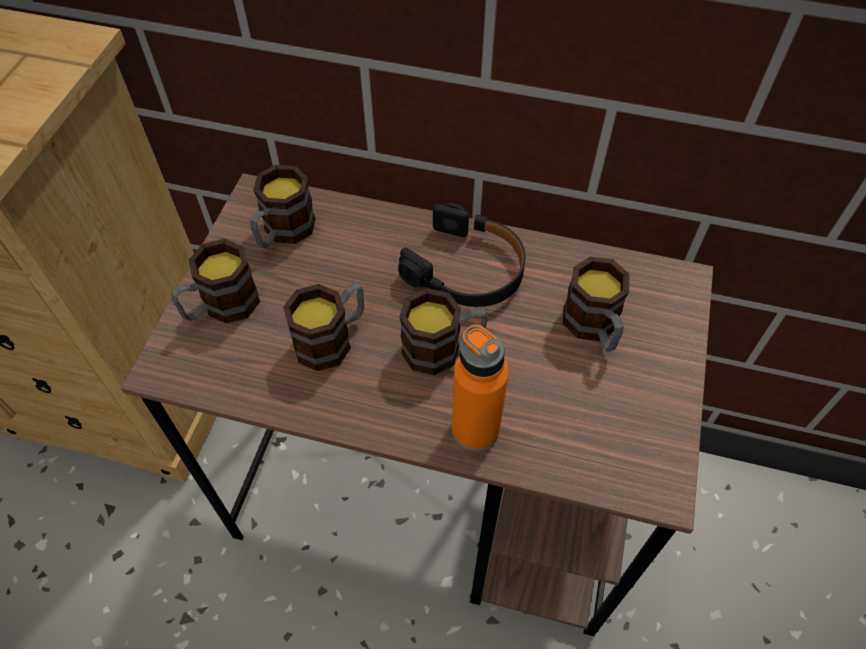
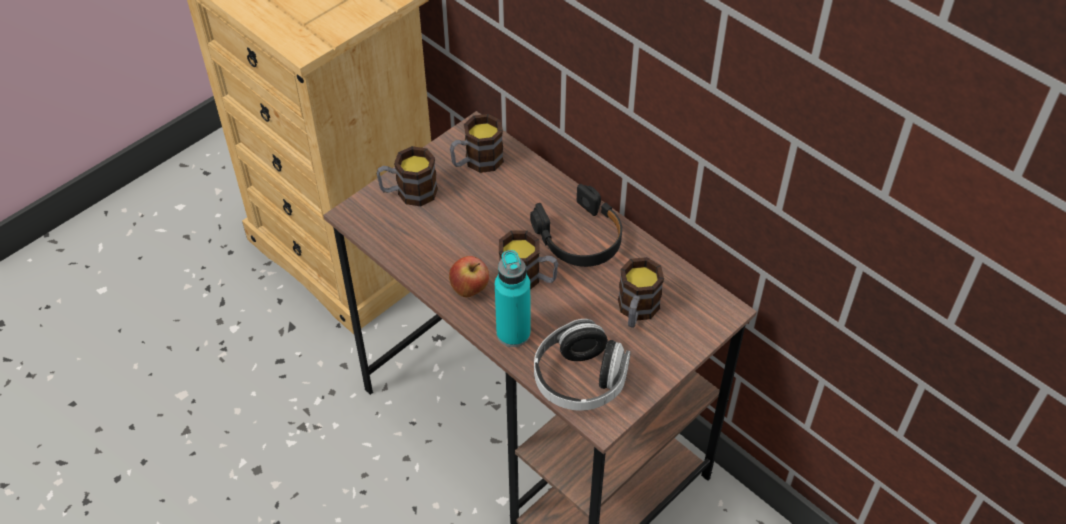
camera: 30 degrees right, 5 degrees down
mug [283,283,364,371] -> none
orange bottle [452,324,509,451] -> turquoise bottle [495,250,531,347]
none -> apple [449,256,489,298]
none -> headphones [534,319,631,411]

